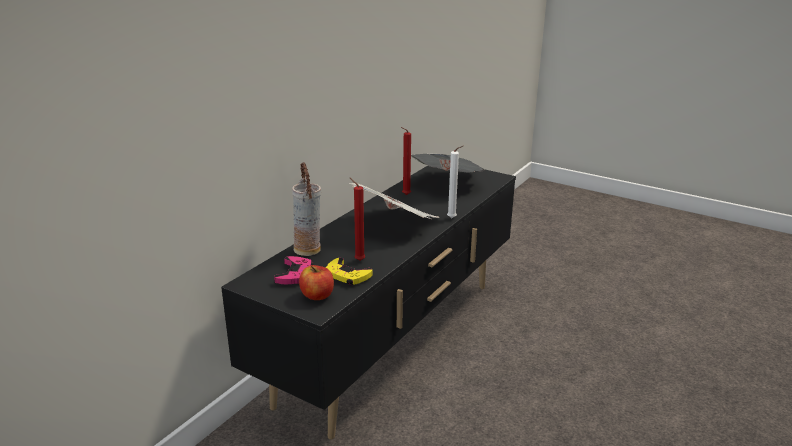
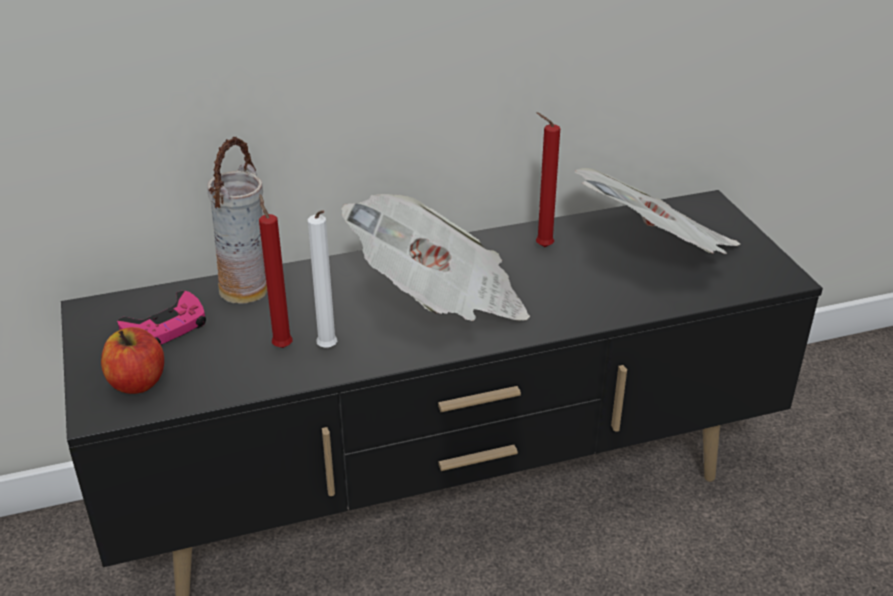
camera: 40 degrees right, 10 degrees up
yellow game controller [326,258,373,285] -> none
white candle [447,146,463,218] -> white candle moved to [308,211,337,348]

